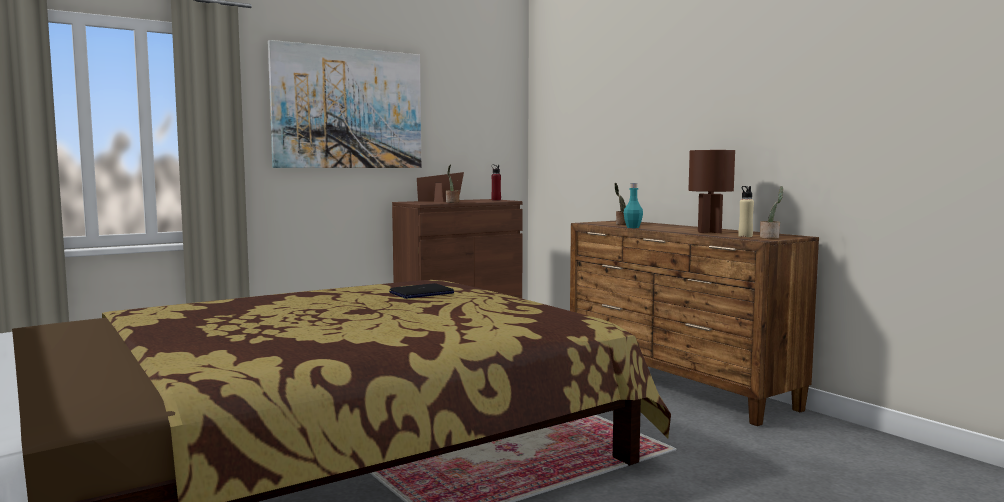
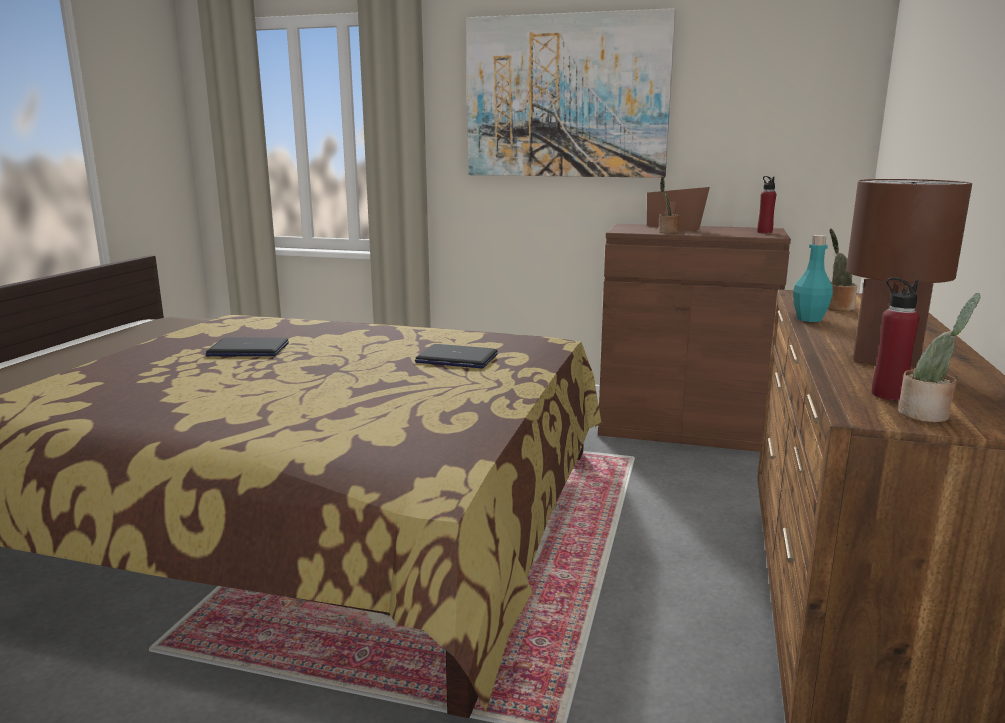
camera: 50 degrees right, 10 degrees up
beige bottle [738,186,754,237] -> red bottle [872,277,919,401]
none -> laptop [206,337,289,356]

